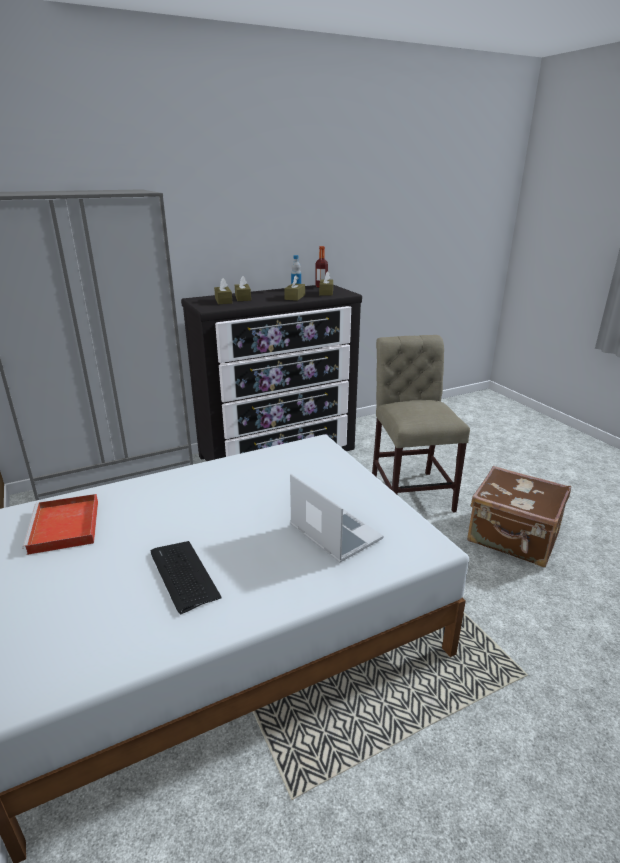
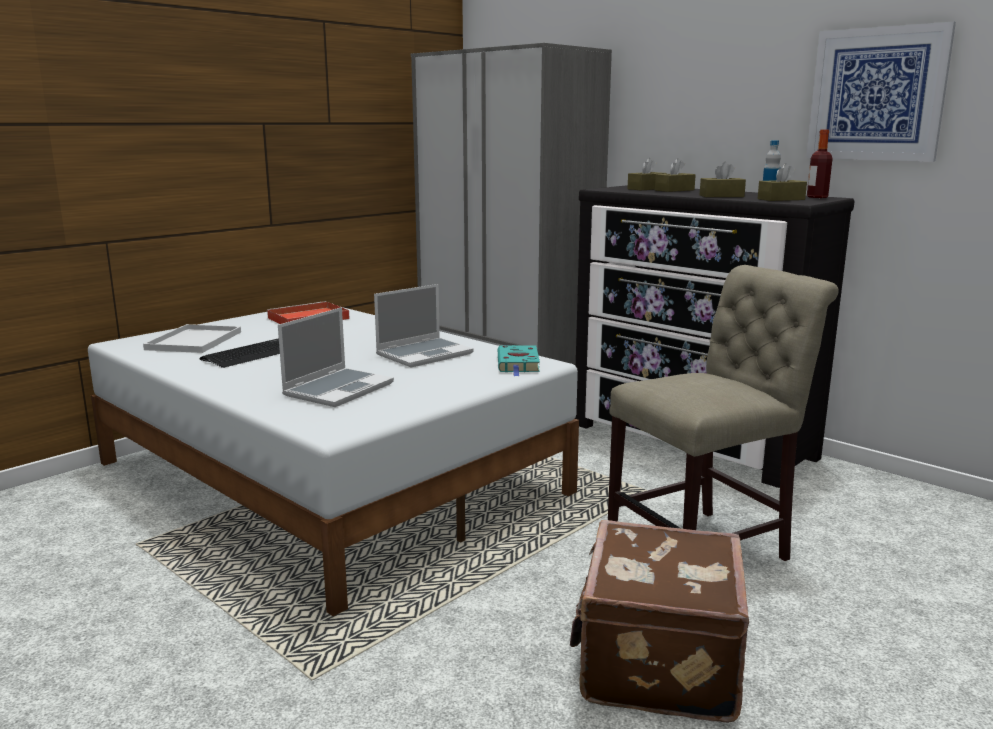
camera: 70 degrees right, 10 degrees down
none -> white tray [143,324,241,353]
none -> laptop [374,284,473,368]
none -> turquoise book [498,345,540,376]
none -> picture [806,21,956,162]

